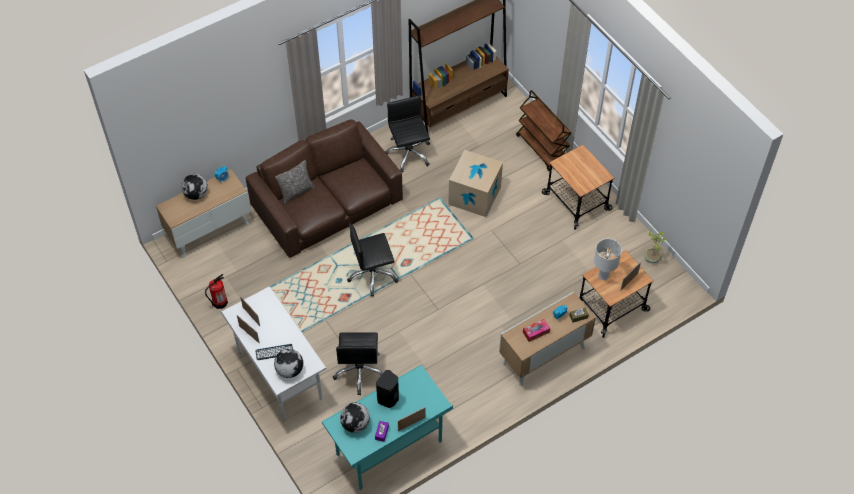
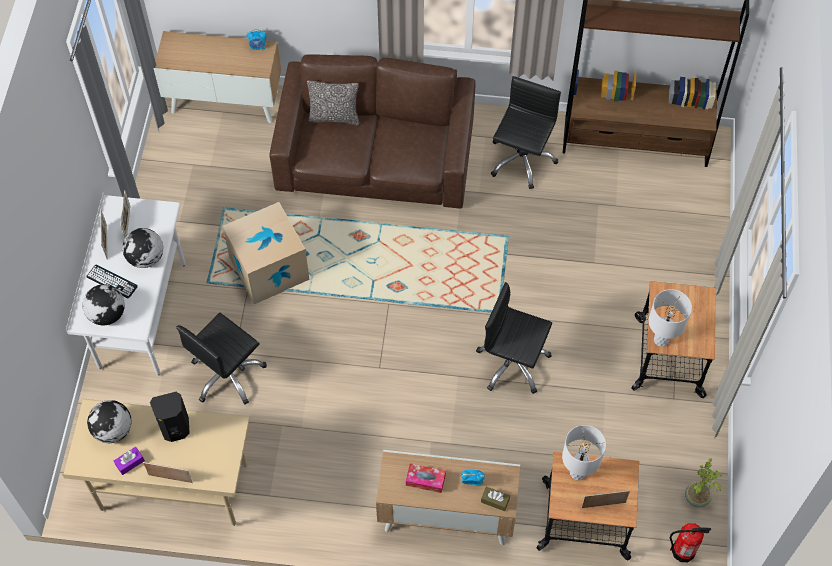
camera: 40 degrees right, 5 degrees up
globe [181,174,208,200] -> globe moved to [122,228,163,268]
fire extinguisher [205,274,228,309] -> fire extinguisher moved to [670,523,711,562]
turquoise desk [322,365,453,490] -> beige desk [62,399,250,526]
black office chair [347,224,398,297] -> black office chair moved to [476,282,552,394]
cardboard box [448,150,503,217] -> cardboard box moved to [222,202,309,304]
brown cart [516,90,572,171] -> none
none -> white table lamp [649,289,692,347]

